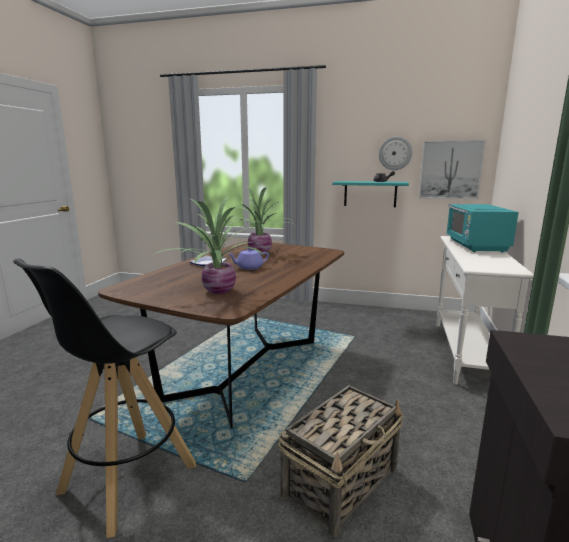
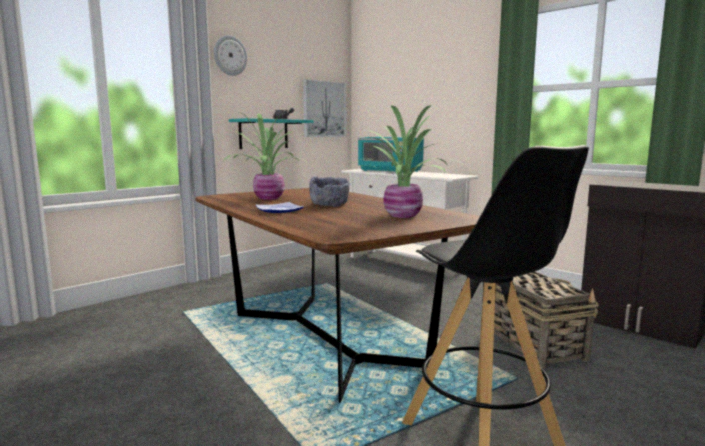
camera: 60 degrees left, 5 degrees down
purple teapot [227,248,269,270] -> grey bowl [309,176,350,207]
wall clock [379,136,412,170] -> wall clock moved to [214,35,247,76]

